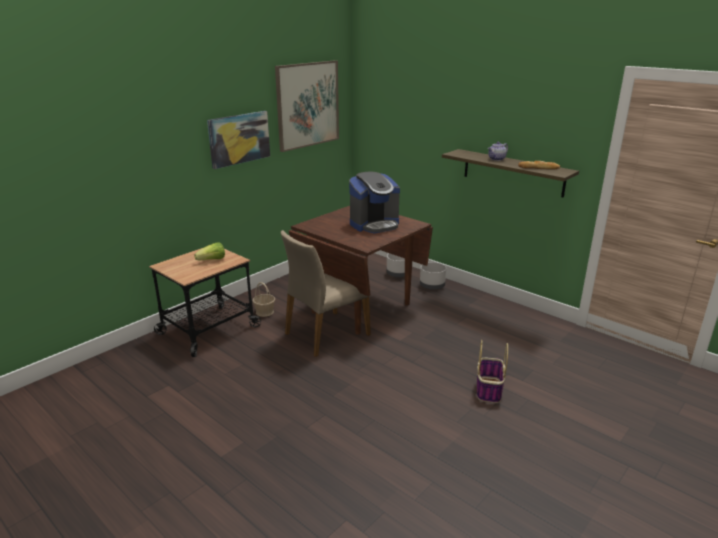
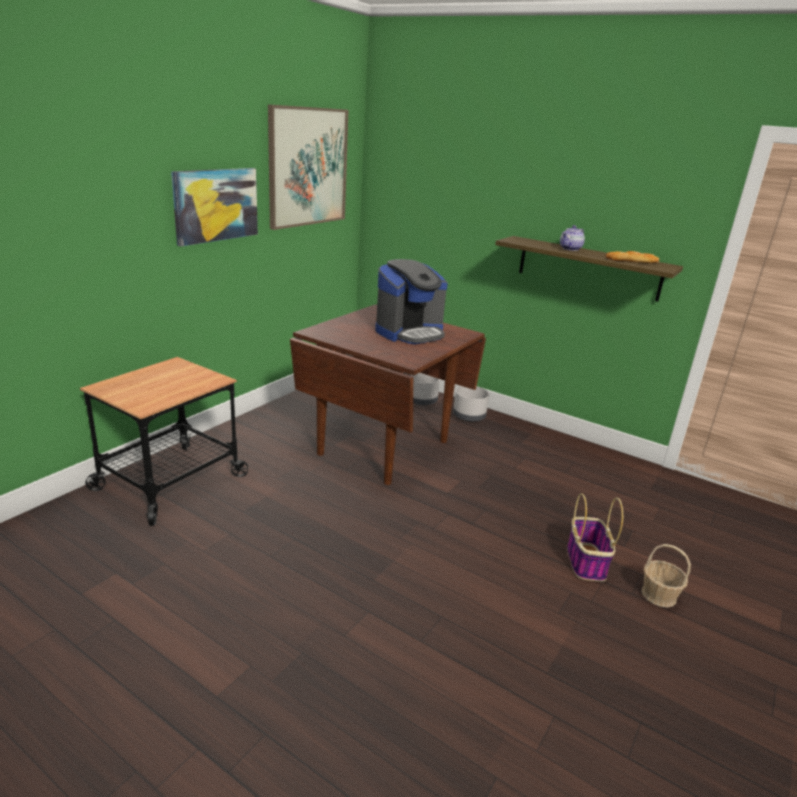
camera: 10 degrees left, 0 degrees up
lettuce [194,242,225,260] -> none
basket [253,282,275,317] -> basket moved to [642,544,691,607]
beige chair [281,230,371,357] -> none

